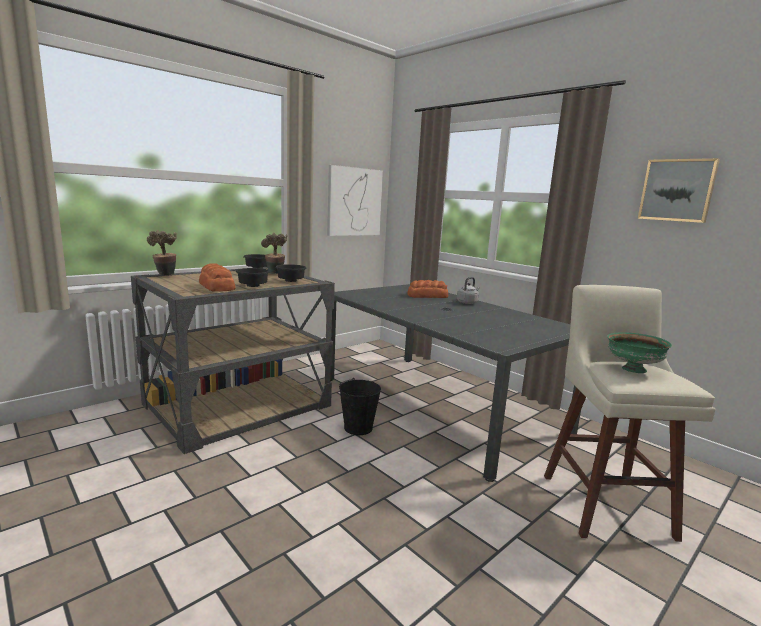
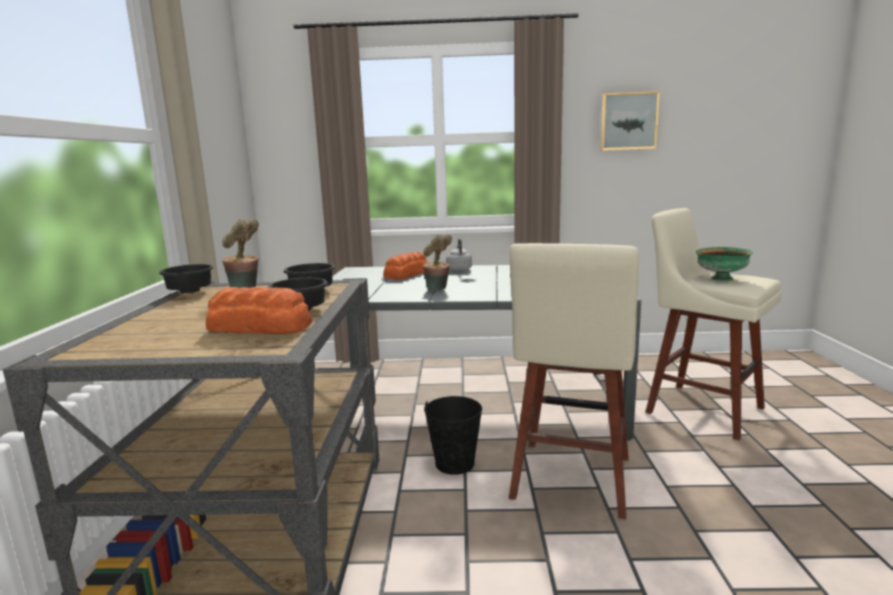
camera: 45 degrees left, 0 degrees up
potted plant [147,230,177,275] -> potted plant moved to [423,234,452,291]
picture [327,165,383,236] -> none
none -> beige stool [509,243,639,519]

